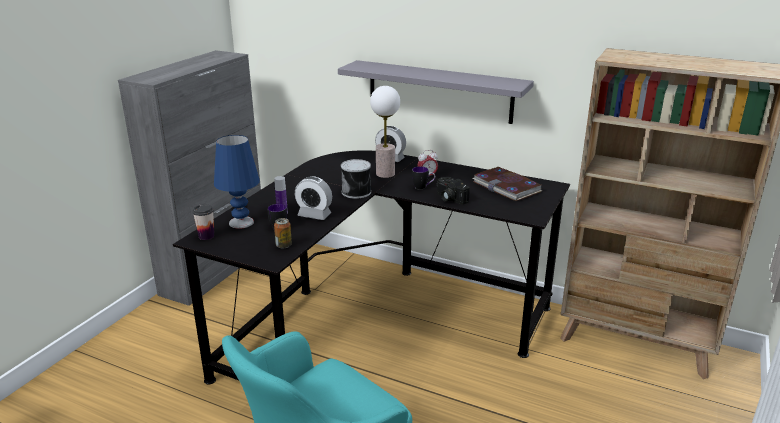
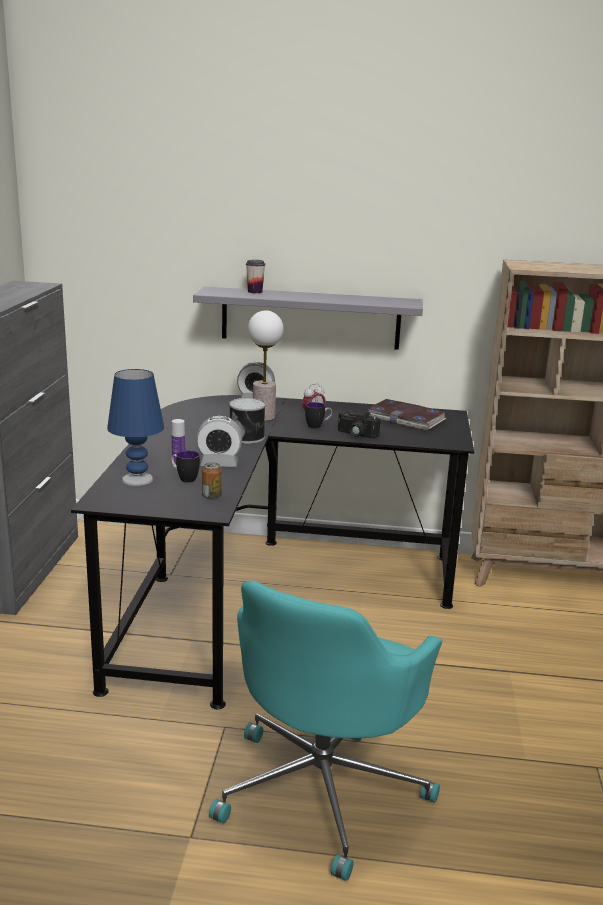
camera: 20 degrees left, 5 degrees down
cup [192,204,214,240] -> cup moved to [246,260,265,293]

